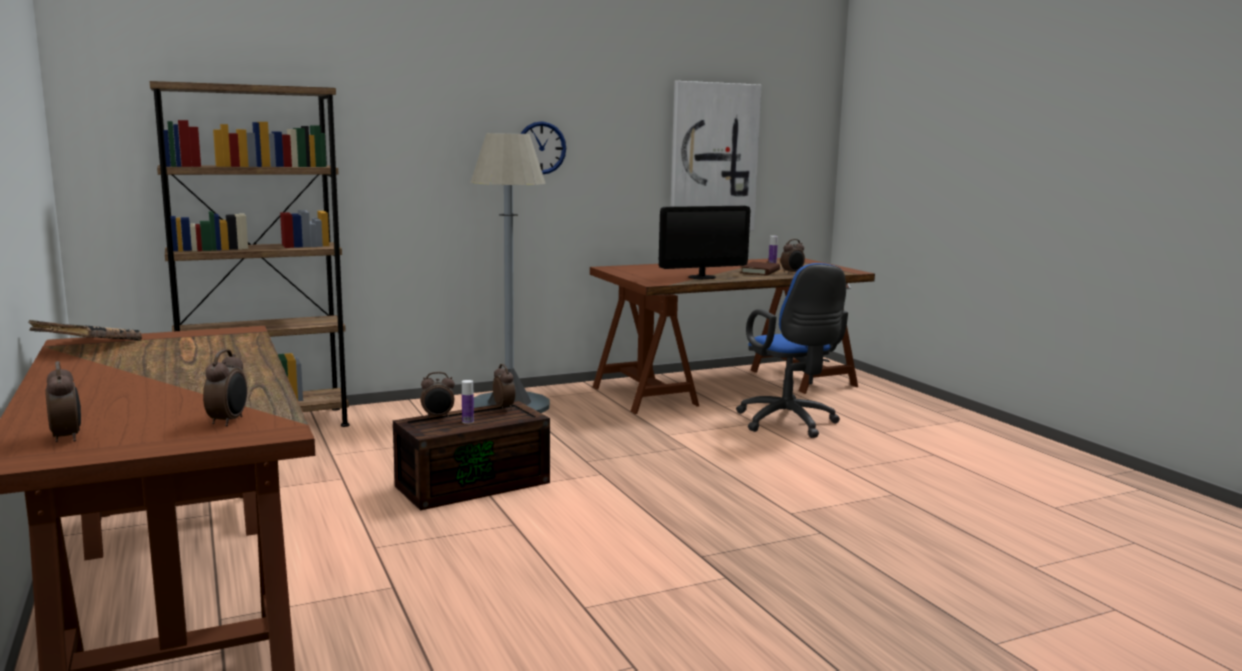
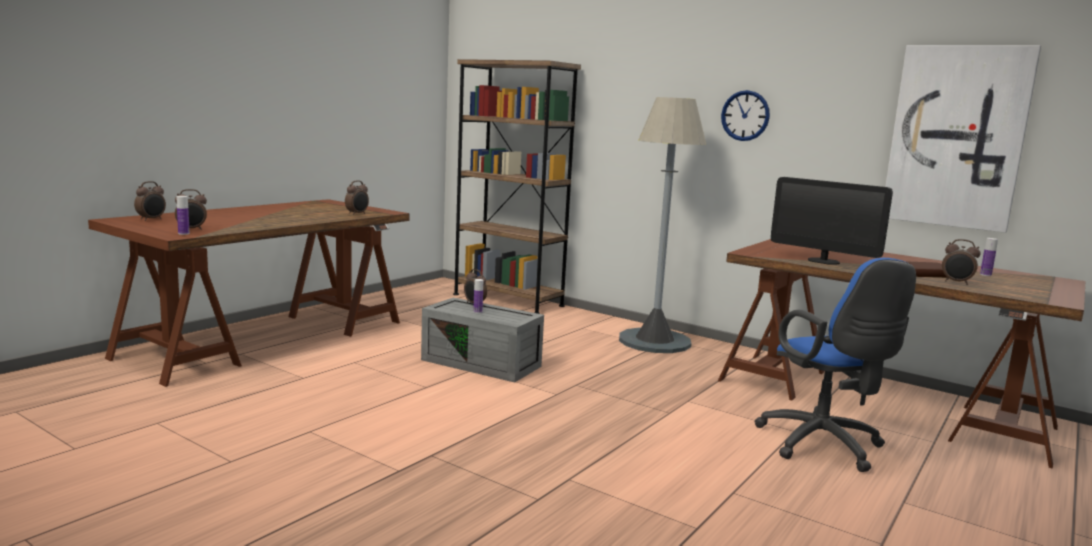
camera: 60 degrees right, 0 degrees up
black book [28,320,142,341] -> none
brown storage box [393,401,550,511] -> grey storage box [421,298,544,383]
alarm clock [493,364,515,410] -> alarm clock moved to [345,180,369,215]
blue office chair [736,263,848,438] -> blue office chair turned 60 degrees counterclockwise [754,258,916,472]
none -> bottle [177,196,190,235]

